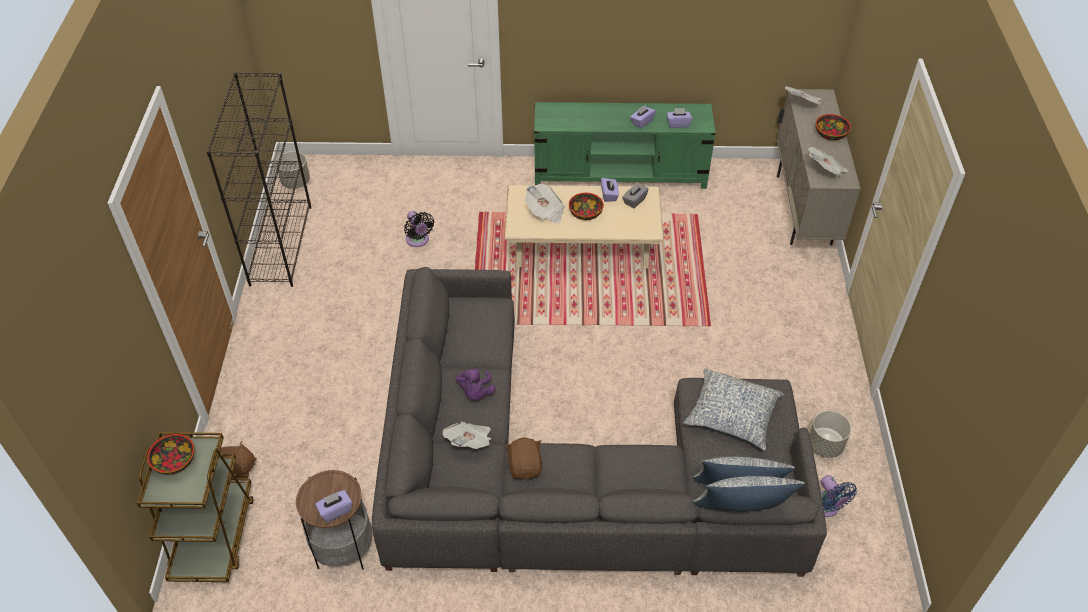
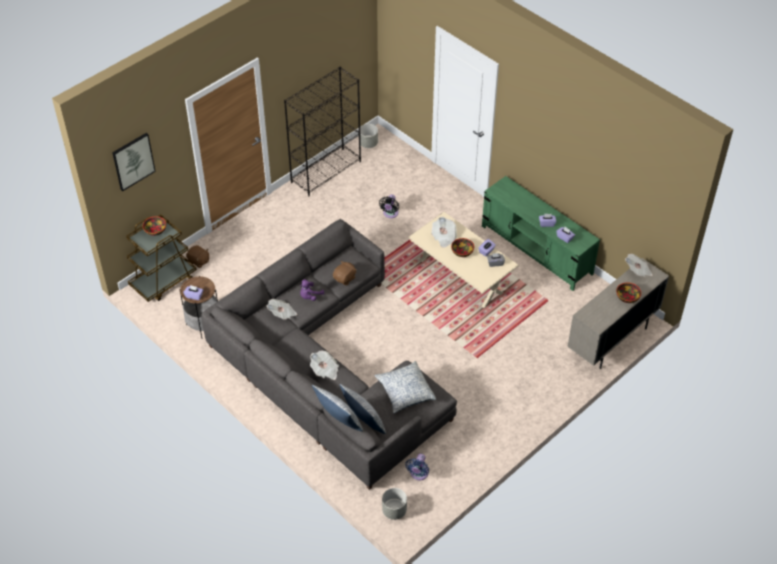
camera: 45 degrees right, 0 degrees up
brown plush toy [505,437,542,480] -> brown plush toy moved to [333,261,357,285]
newspaper [808,147,848,175] -> newspaper moved to [310,351,339,380]
grey planter [809,411,851,458] -> grey planter moved to [382,488,407,520]
none -> picture [112,133,156,191]

